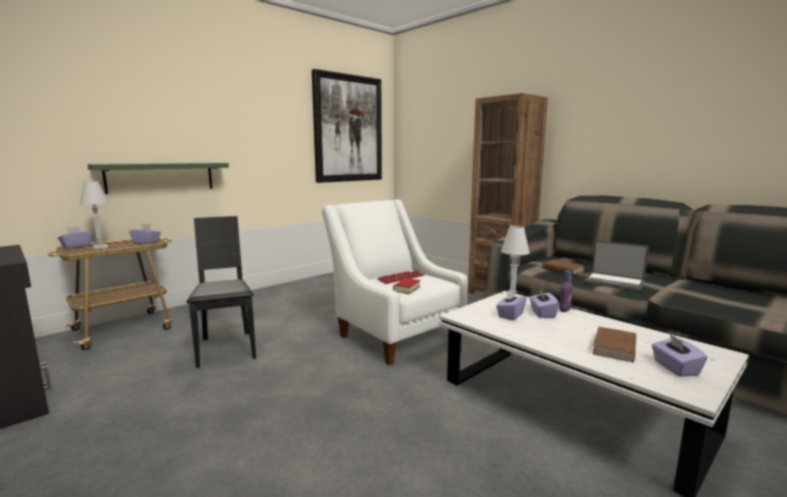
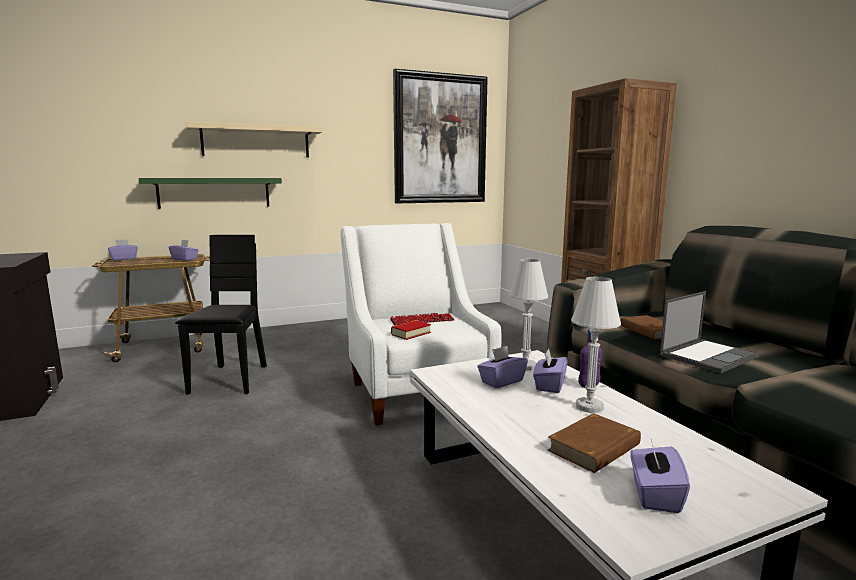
camera: 20 degrees right, 0 degrees up
white table lamp [80,181,109,250] -> white table lamp moved to [571,277,621,413]
laptop [583,240,649,291] -> laptop turned 90 degrees counterclockwise [660,291,759,373]
none -> beige shelf [186,122,323,157]

